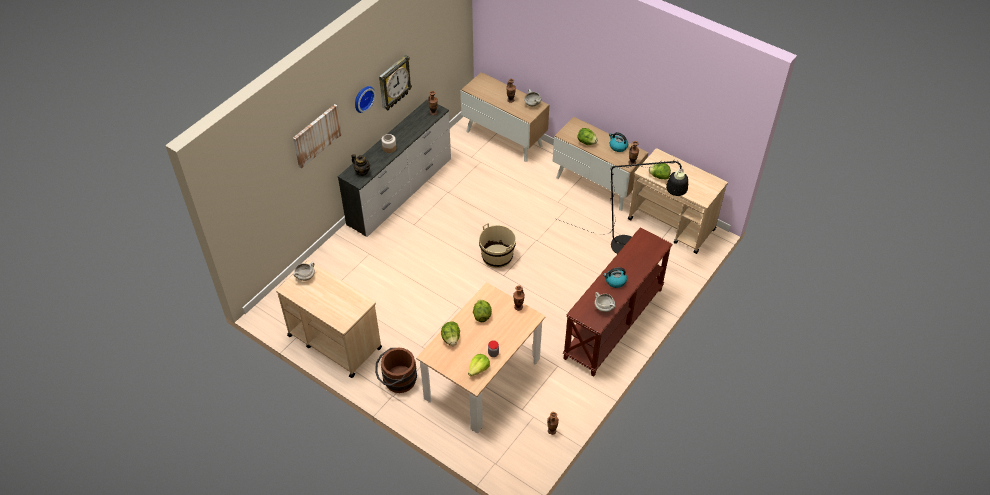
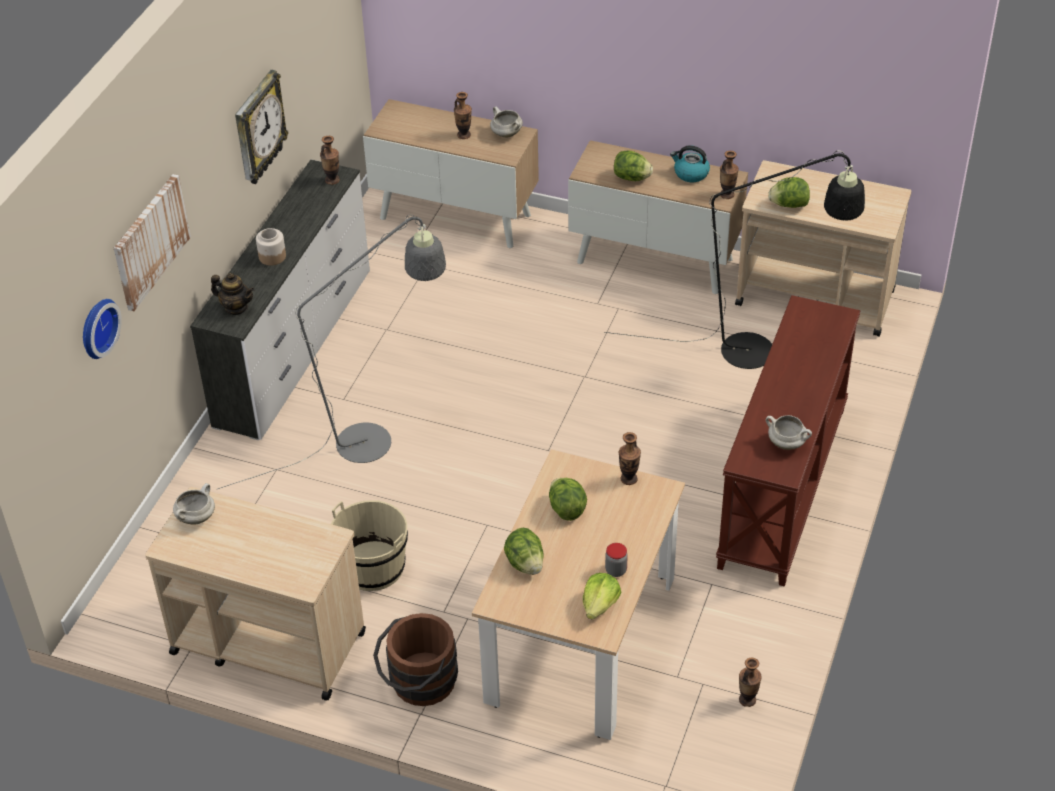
camera: 15 degrees left, 5 degrees down
wall clock [355,86,376,113] -> wall clock moved to [83,299,122,359]
beige bucket [479,223,516,268] -> beige bucket moved to [331,500,408,591]
kettle [603,267,627,288] -> none
none -> grey floor lamp [217,215,446,489]

